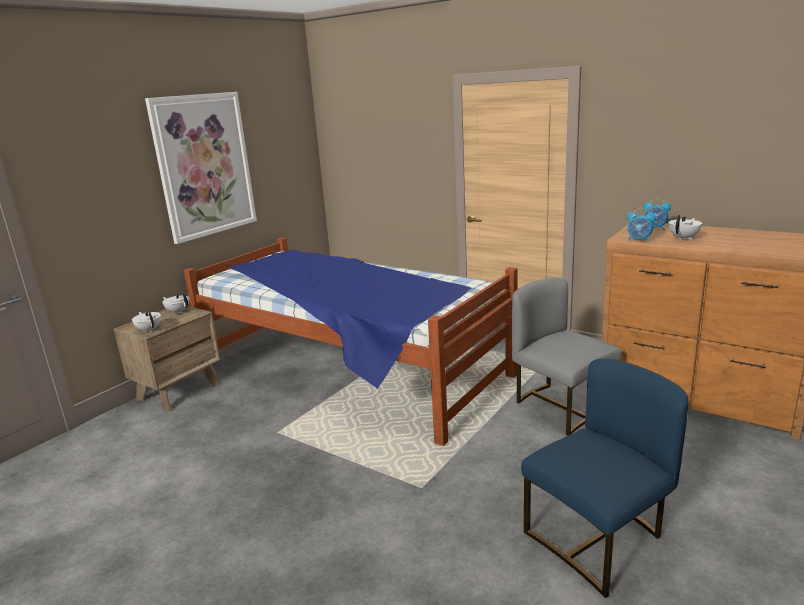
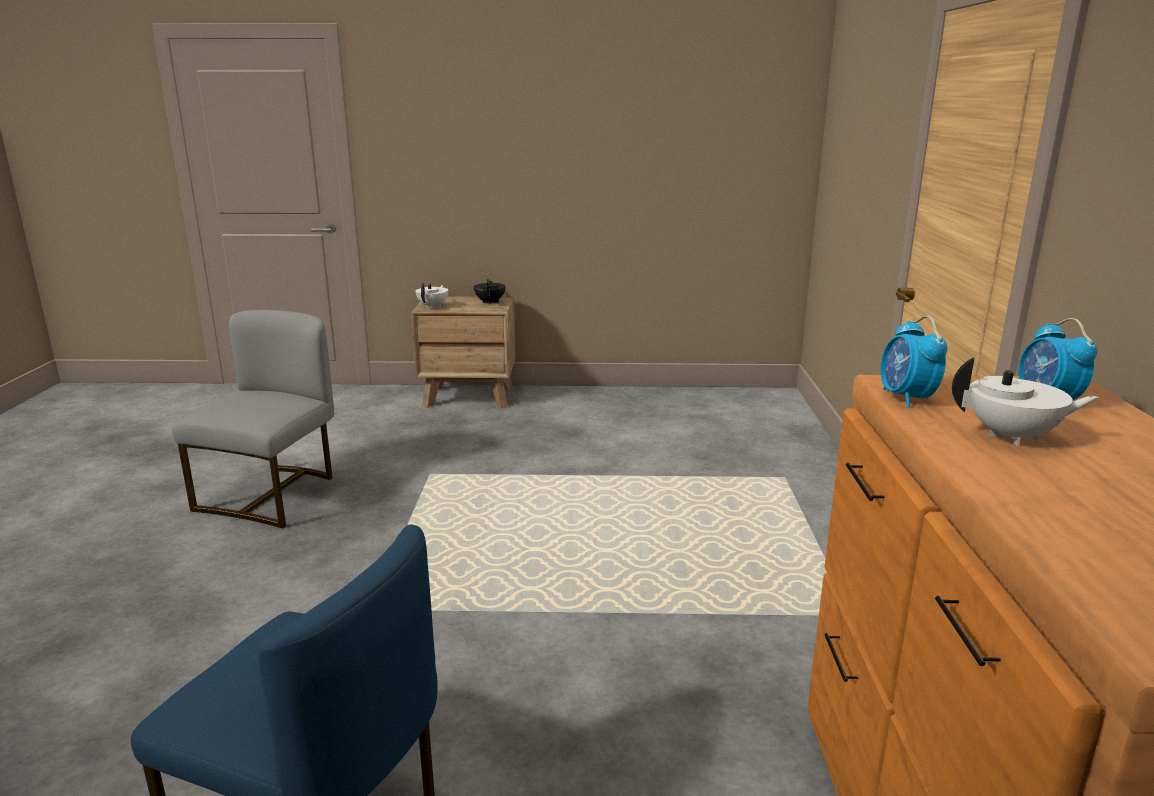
camera: 55 degrees right, 0 degrees up
picture [145,92,257,244] -> none
white teapot [163,293,189,314] -> black teapot [474,279,505,304]
bed [183,237,518,446] -> none
grey chair [512,277,622,436] -> grey chair moved to [172,310,334,528]

